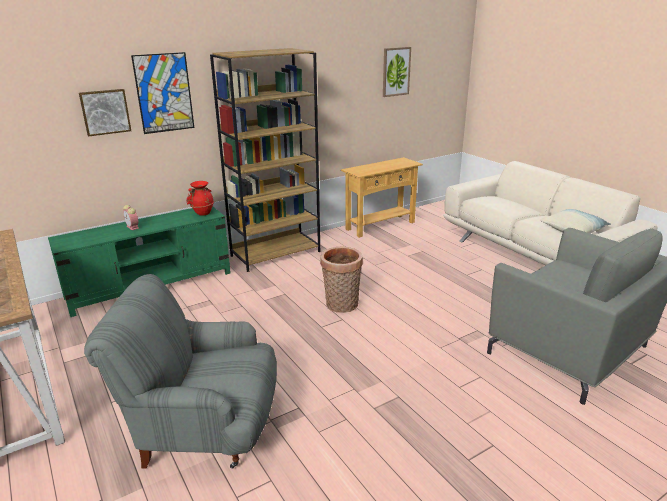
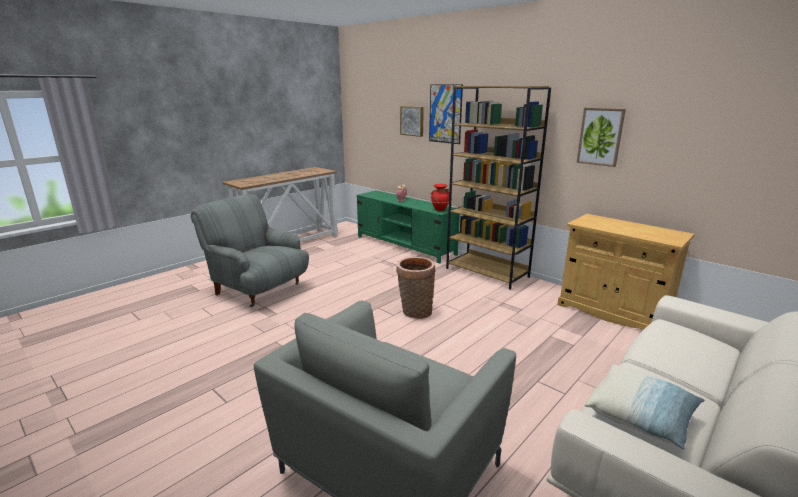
camera: 75 degrees right, 5 degrees down
grey armchair [84,274,277,469] -> grey armchair turned 45 degrees counterclockwise [191,194,309,307]
beige console table [341,157,423,238] -> beige cabinet [557,214,695,330]
picture [383,47,411,97] -> picture moved to [577,108,626,167]

